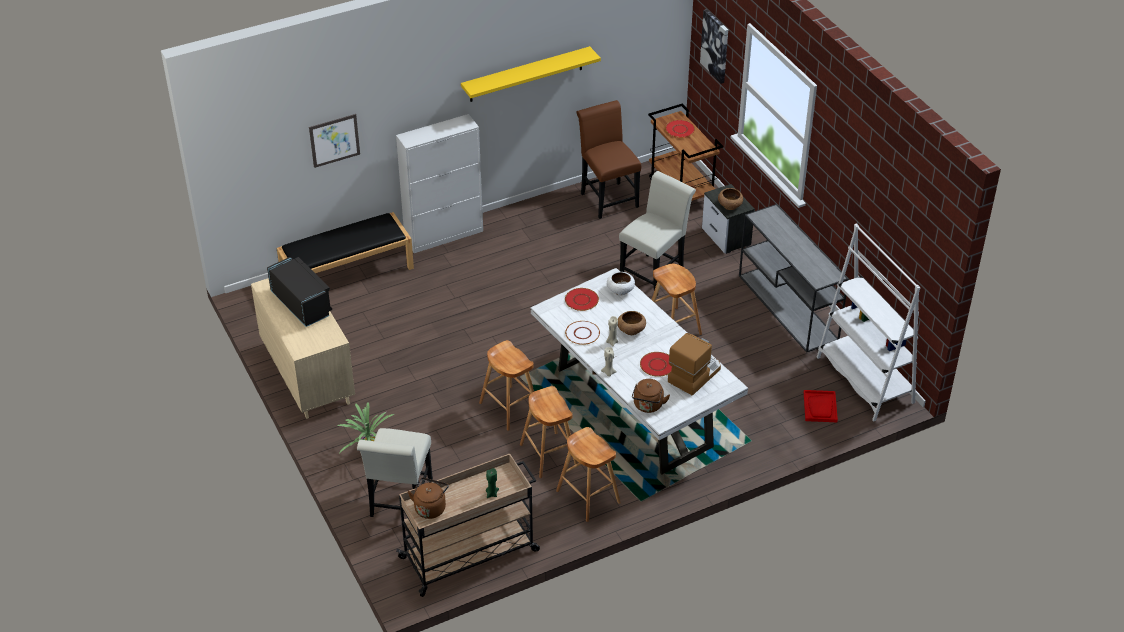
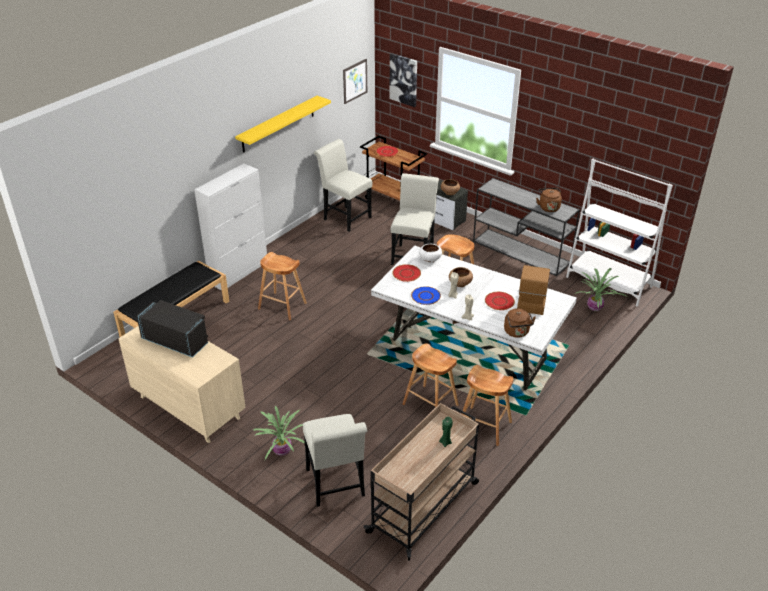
camera: 25 degrees left, 5 degrees down
picture [309,114,360,168] -> picture moved to [343,59,367,104]
brown kettle [408,478,449,519] -> brown kettle moved to [536,188,562,212]
brown stool [479,340,534,431] -> brown stool moved to [258,252,307,320]
white plate [565,321,600,345] -> blue plate [411,286,441,305]
brown chair [576,100,641,219] -> white chair [314,139,372,232]
red tray [804,390,838,422] -> potted plant [575,268,627,311]

